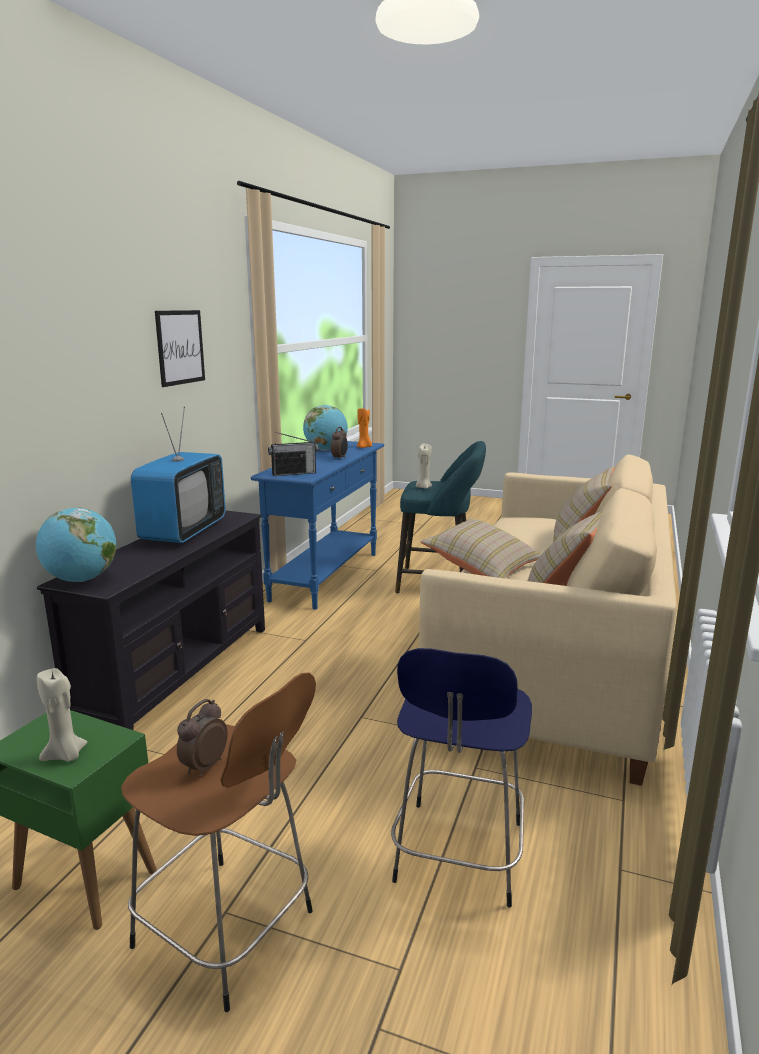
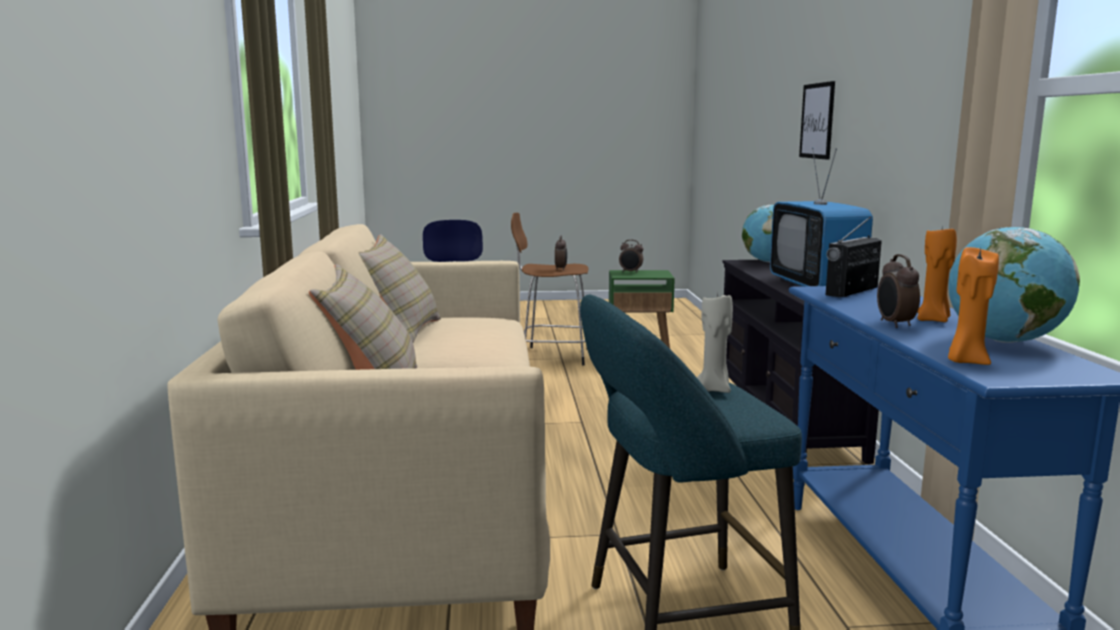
camera: 155 degrees right, 5 degrees down
beige candle [37,668,87,761] -> alarm clock [619,240,643,273]
picture [155,310,205,387] -> picture moved to [799,81,835,160]
beige pillow [420,518,542,579] -> none
none -> orange candle [917,229,957,322]

